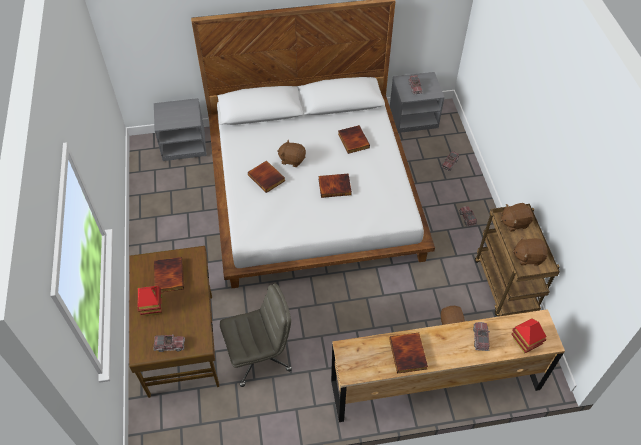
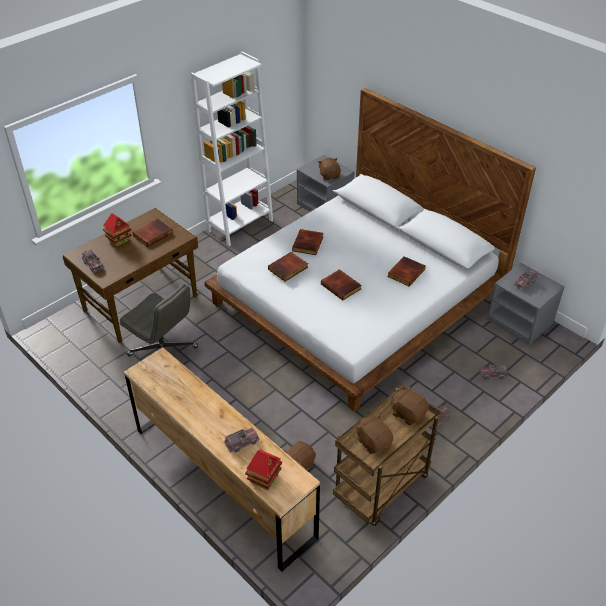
camera: 55 degrees right, 10 degrees down
brown plush toy [277,140,306,167] -> brown plush toy moved to [318,158,341,181]
book [389,333,428,374] -> book moved to [268,252,308,282]
none -> white bookcase [190,52,273,246]

